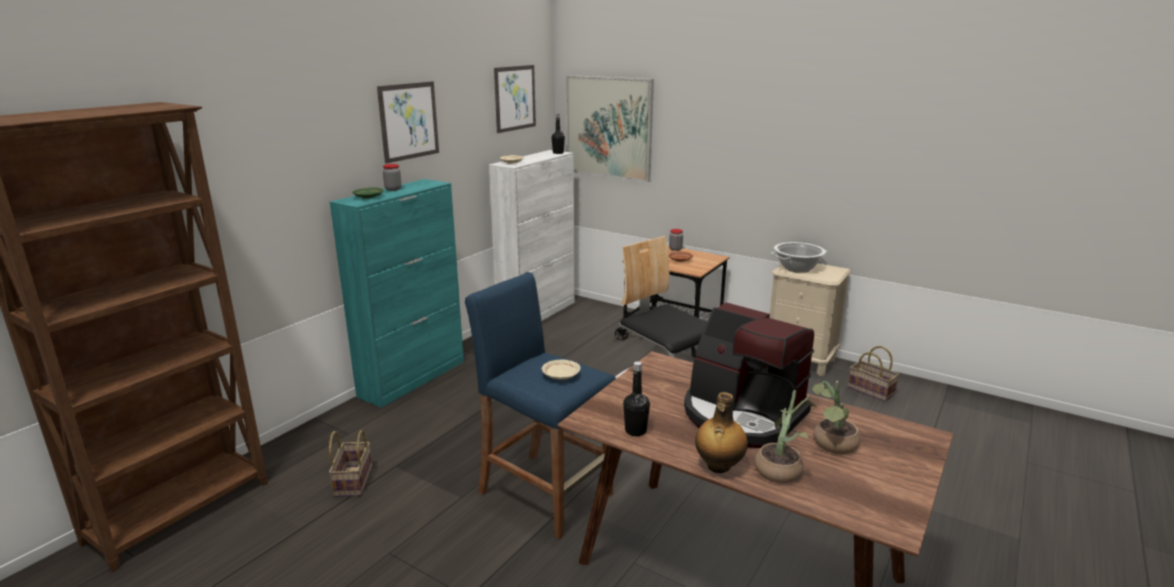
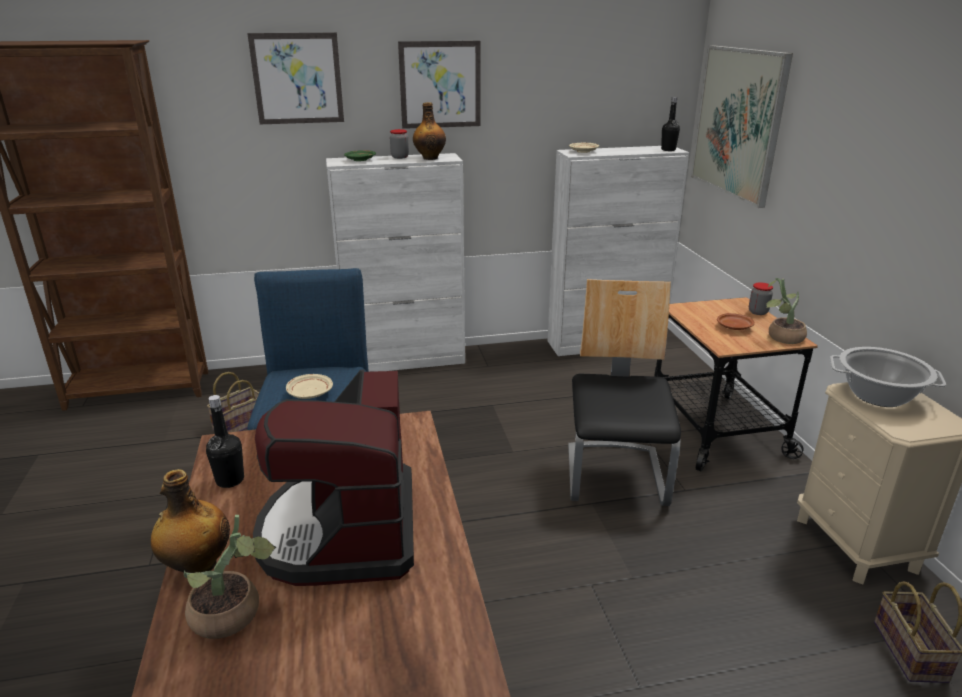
camera: 45 degrees right, 5 degrees up
turquoise cabinet [330,179,464,408] -> white cabinet [326,153,465,372]
picture [494,65,536,133] -> picture moved to [247,33,344,124]
potted plant [812,381,860,454] -> potted plant moved to [766,278,807,344]
none -> bottle [413,102,446,160]

